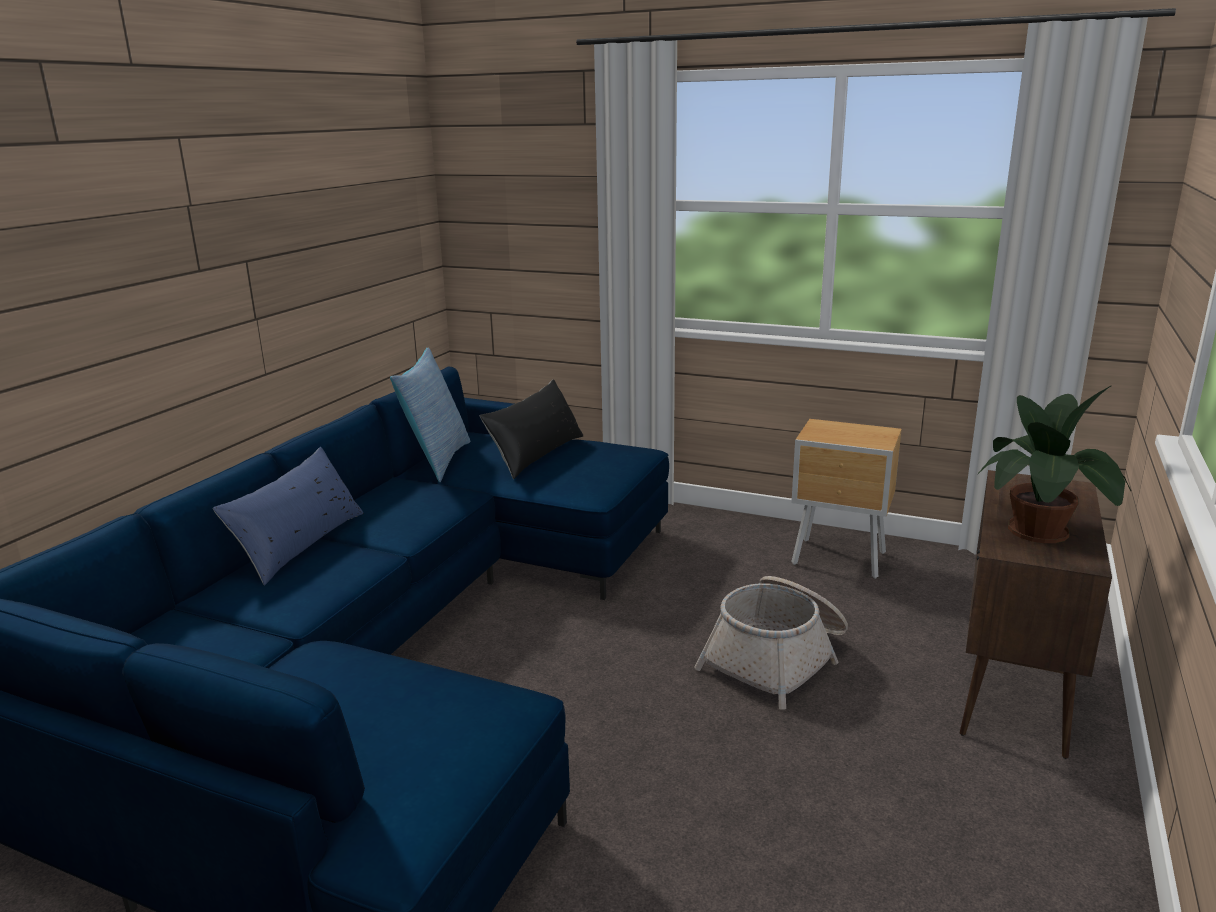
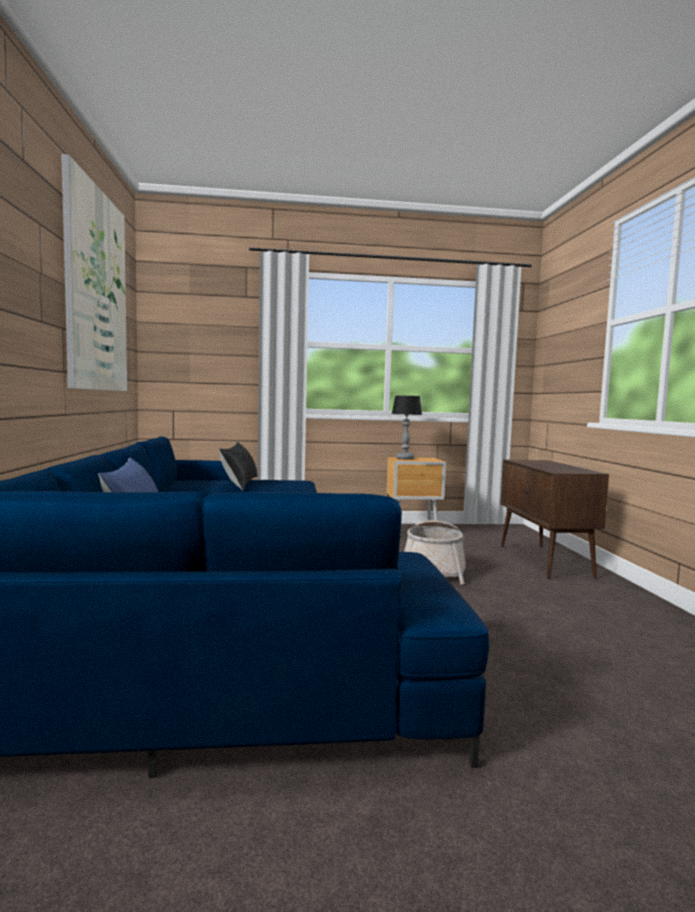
camera: 30 degrees left, 15 degrees down
pillow [390,348,470,482] -> none
potted plant [978,386,1131,543] -> none
none -> picture [61,154,127,391]
none -> table lamp [392,395,422,459]

